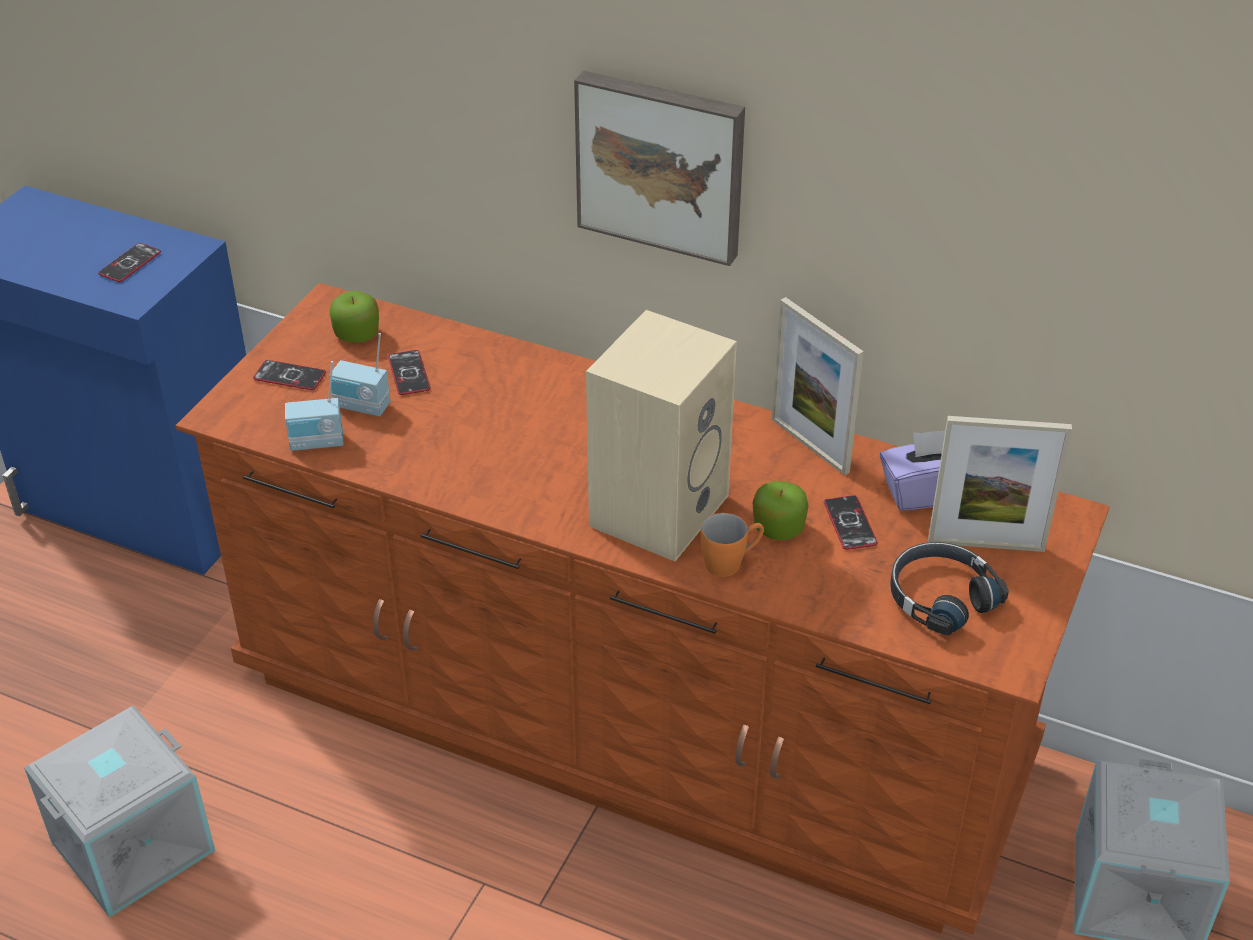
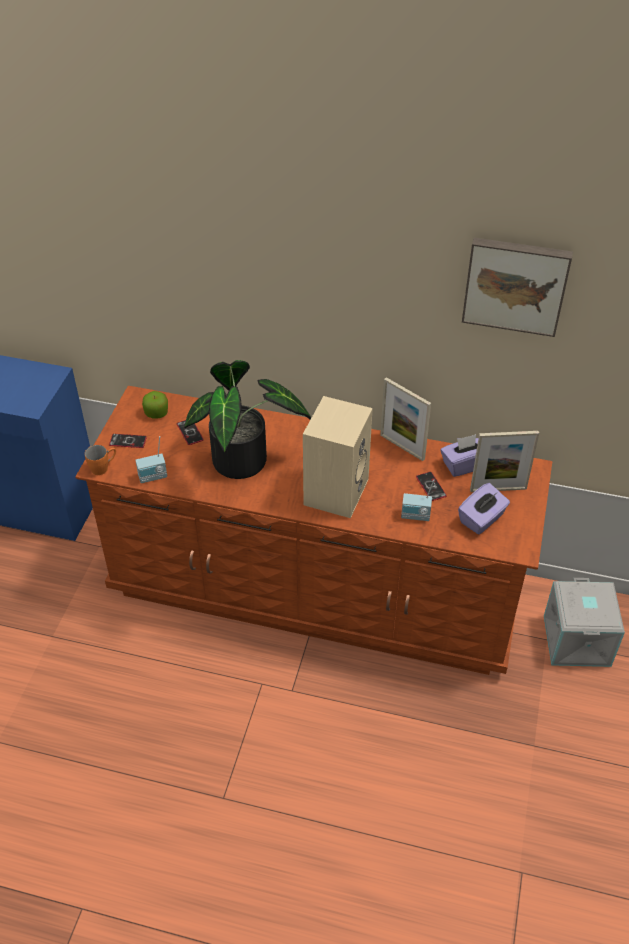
camera: 10 degrees left, 5 degrees up
grey storage box [24,705,215,918] -> none
phone [98,243,161,282] -> none
radio [329,333,390,416] -> radio moved to [401,480,435,521]
picture [574,71,745,266] -> picture moved to [462,238,573,337]
orange mug [700,513,764,577] -> orange mug moved to [85,445,116,475]
apple [753,481,809,540] -> none
black headphones [890,542,1009,636] -> purple tissue box [458,483,510,535]
none -> potted plant [184,360,311,479]

